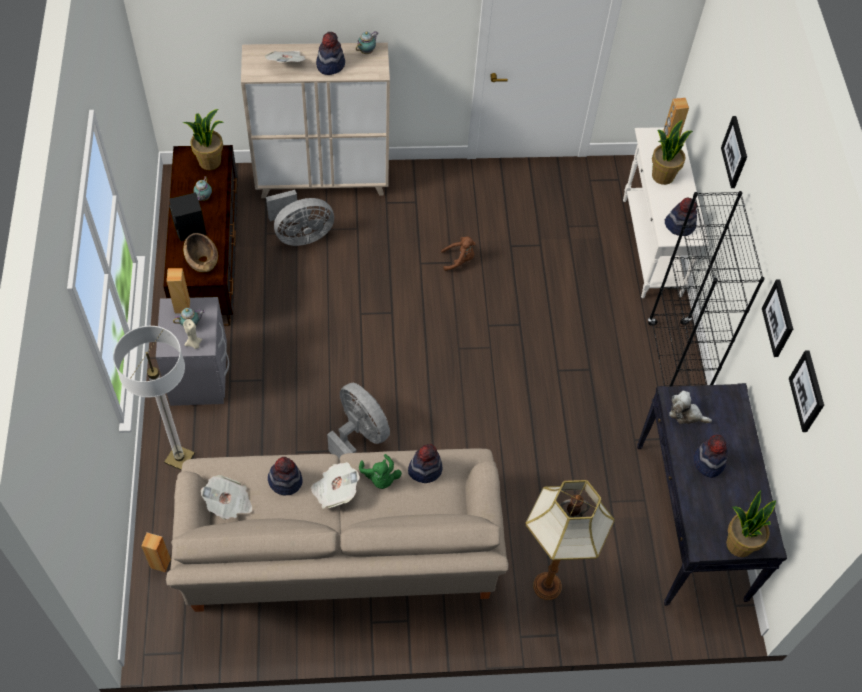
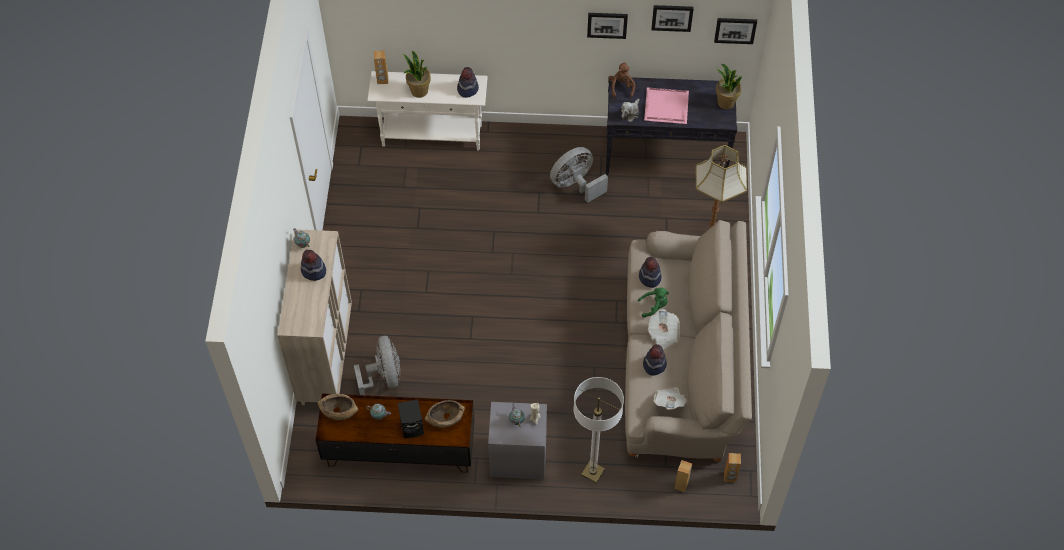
camera: 80 degrees left, 0 degrees up
brown speaker [167,268,190,314] -> brown speaker moved to [724,453,741,482]
potted plant [183,109,224,170] -> brown bowl [318,394,358,420]
newspaper [265,50,306,63] -> none
grey fan [327,383,390,460] -> grey fan moved to [550,147,608,203]
brown plush toy [441,236,476,271] -> brown plush toy moved to [609,62,635,98]
black bookcase [648,191,765,386] -> none
hat [694,435,728,478] -> pink tray [644,87,689,124]
picture [721,116,747,188] -> picture moved to [714,18,757,44]

